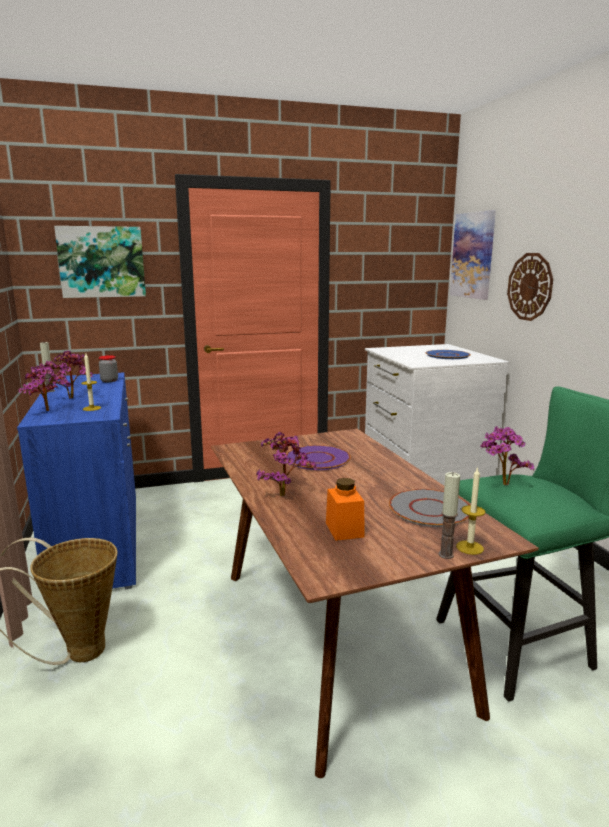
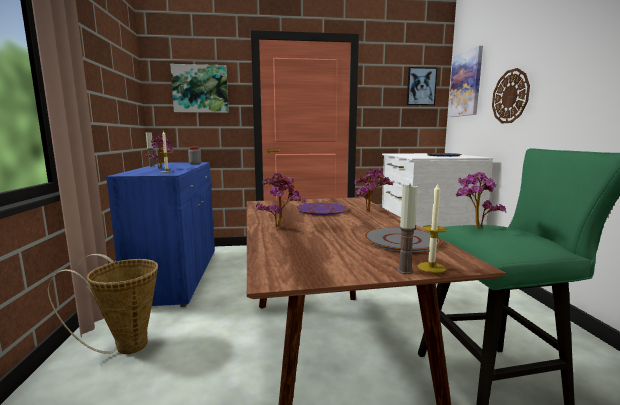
camera: 10 degrees right, 5 degrees down
potted plant [18,361,67,411] -> potted plant moved to [355,168,393,212]
orange jar [326,478,365,541] -> none
none -> picture [407,67,437,106]

